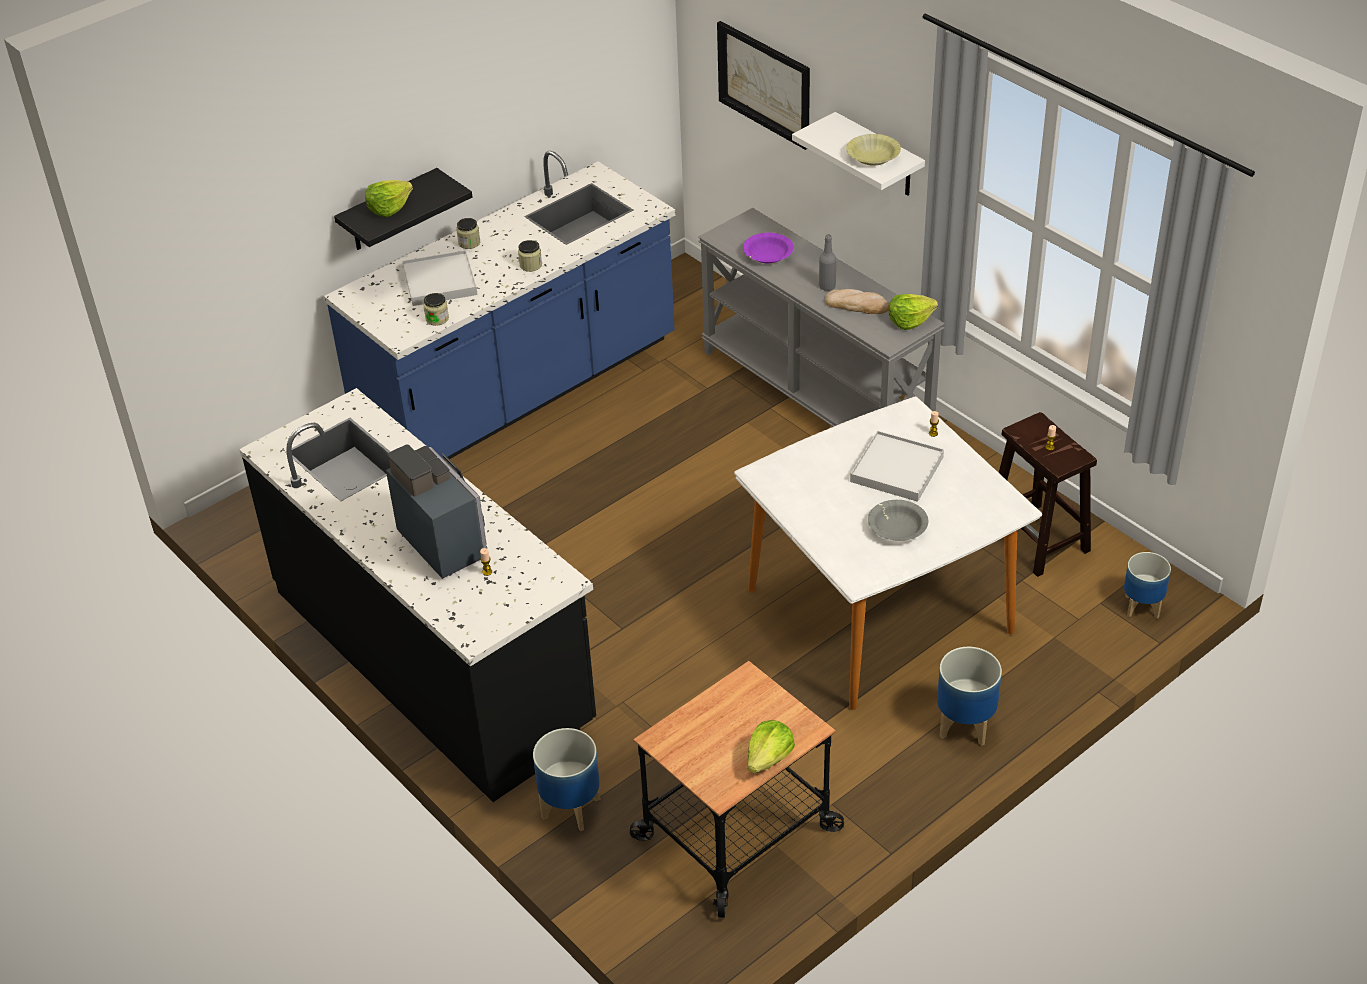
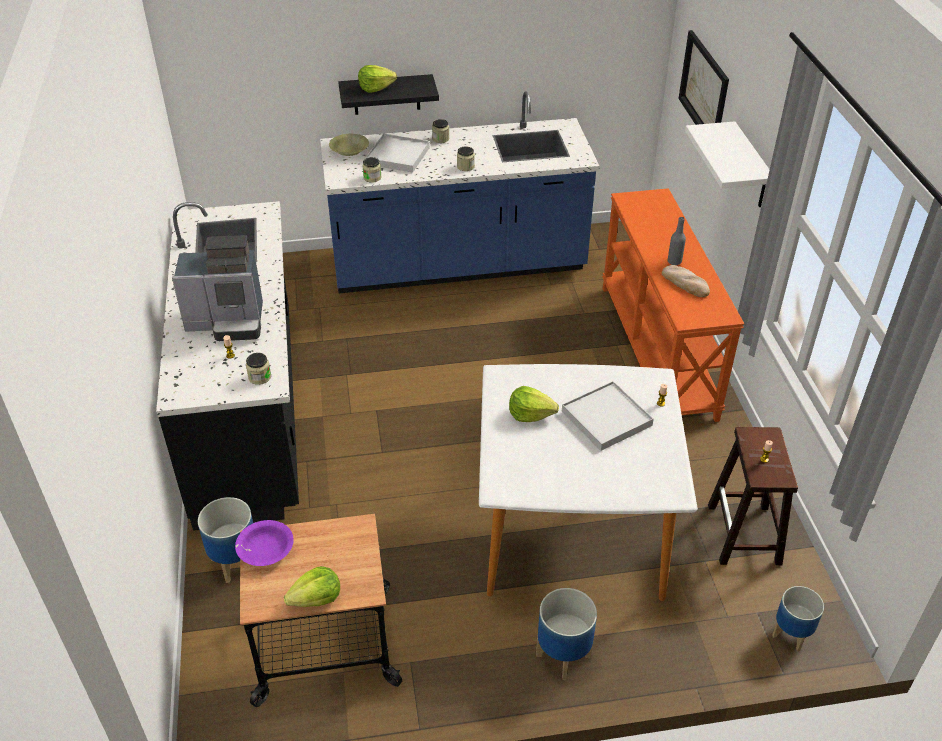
camera: 30 degrees right, 0 degrees up
coffee machine [386,444,487,579] -> coffee machine turned 90 degrees clockwise [172,235,263,341]
grey console table [698,208,945,427] -> orange console table [602,188,744,422]
purple bowl [743,233,794,263] -> purple bowl moved to [235,520,294,566]
yellow bowl [846,134,901,166] -> yellow bowl moved to [329,134,369,156]
grey bowl [868,500,928,541] -> none
lettuce [889,294,938,330] -> lettuce moved to [509,386,559,422]
none -> jar [246,353,271,385]

